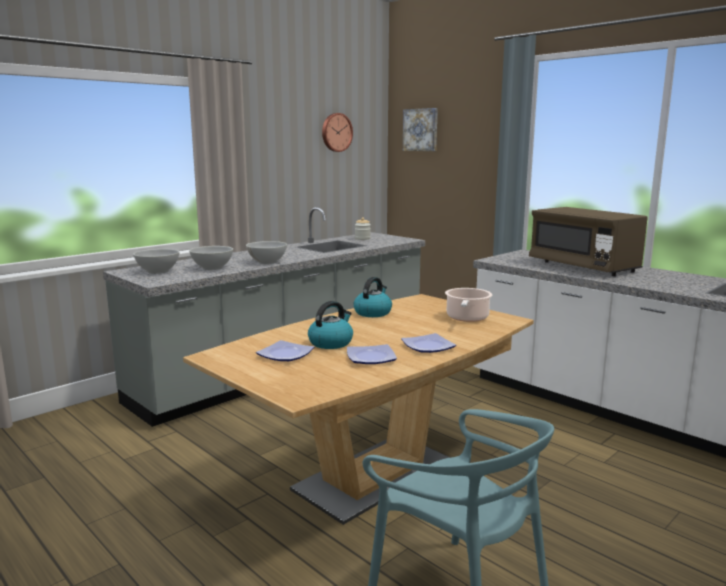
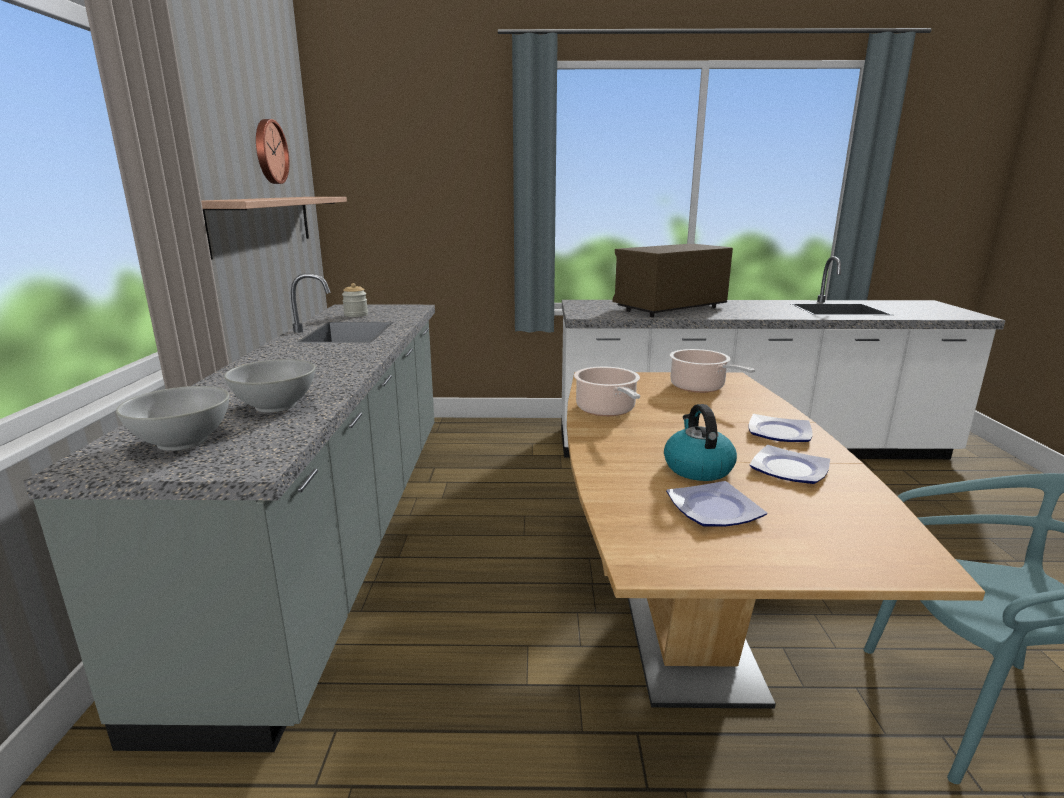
camera: 45 degrees left, 5 degrees up
white bowl [246,241,287,264] -> none
kettle [353,277,392,317] -> cooking pot [574,367,640,416]
picture [403,108,438,151] -> none
brown microwave [529,207,648,276] -> brown microwave turned 135 degrees clockwise [613,244,733,317]
none -> shelf [201,197,347,260]

